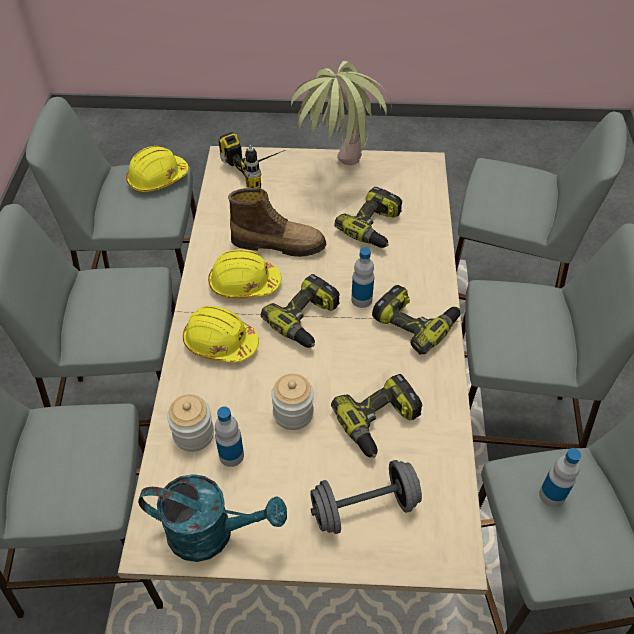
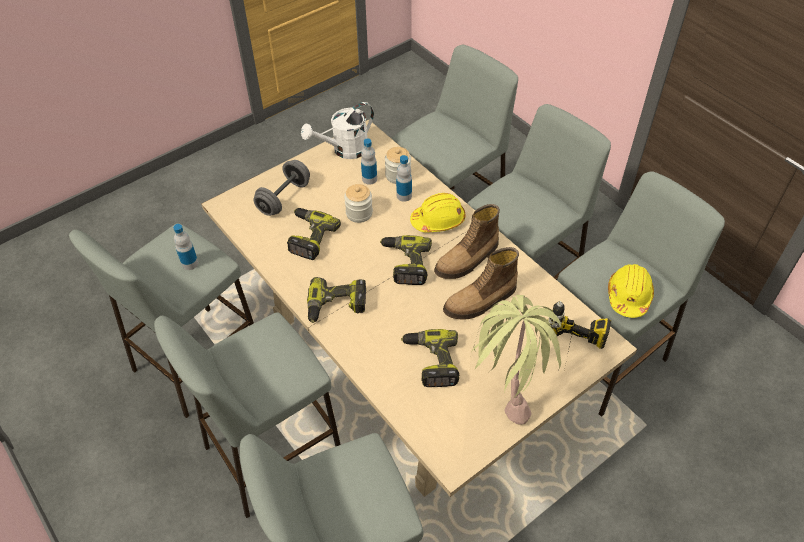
camera: 140 degrees right, 0 degrees up
turquoise watering can [138,474,287,562] -> white watering can [301,102,374,159]
yellow hard hat [208,249,282,299] -> boot [434,204,500,279]
bottle [351,247,374,308] -> bottle moved to [396,155,412,202]

